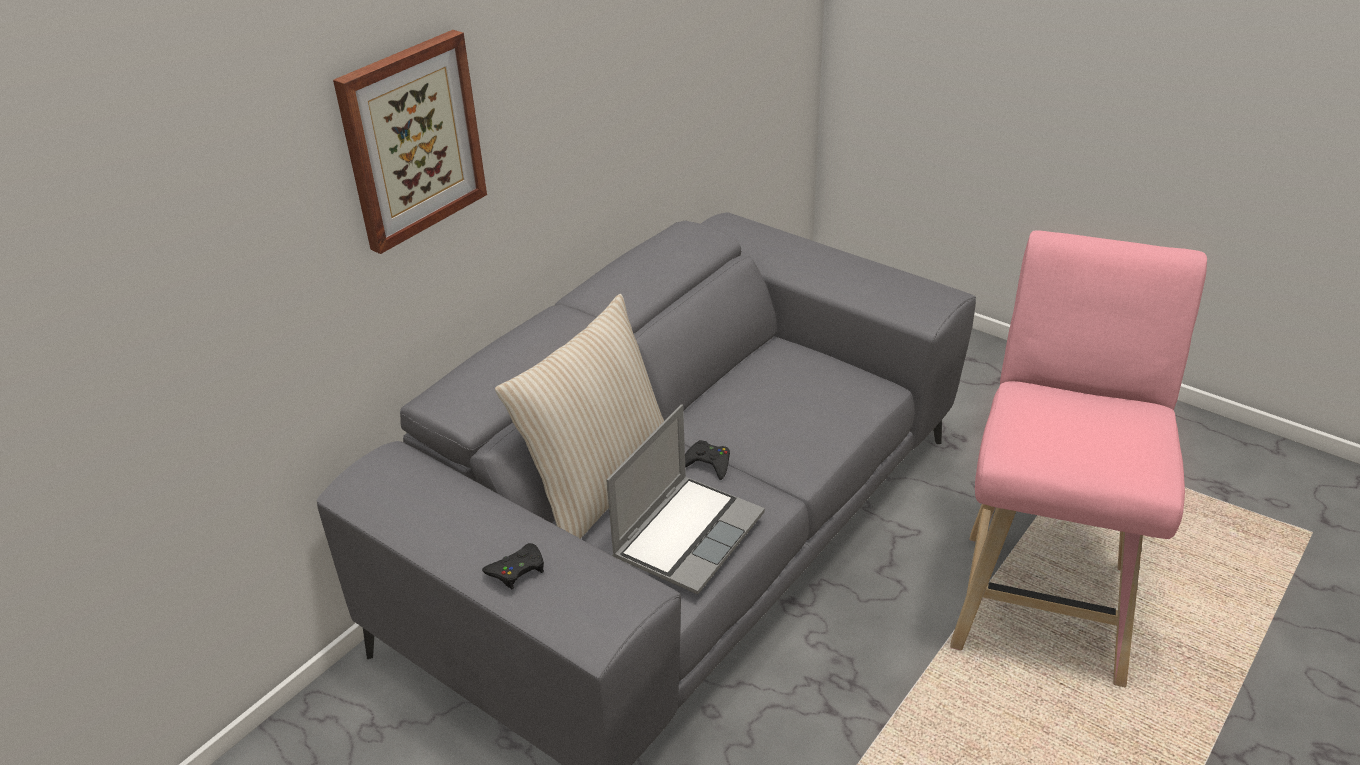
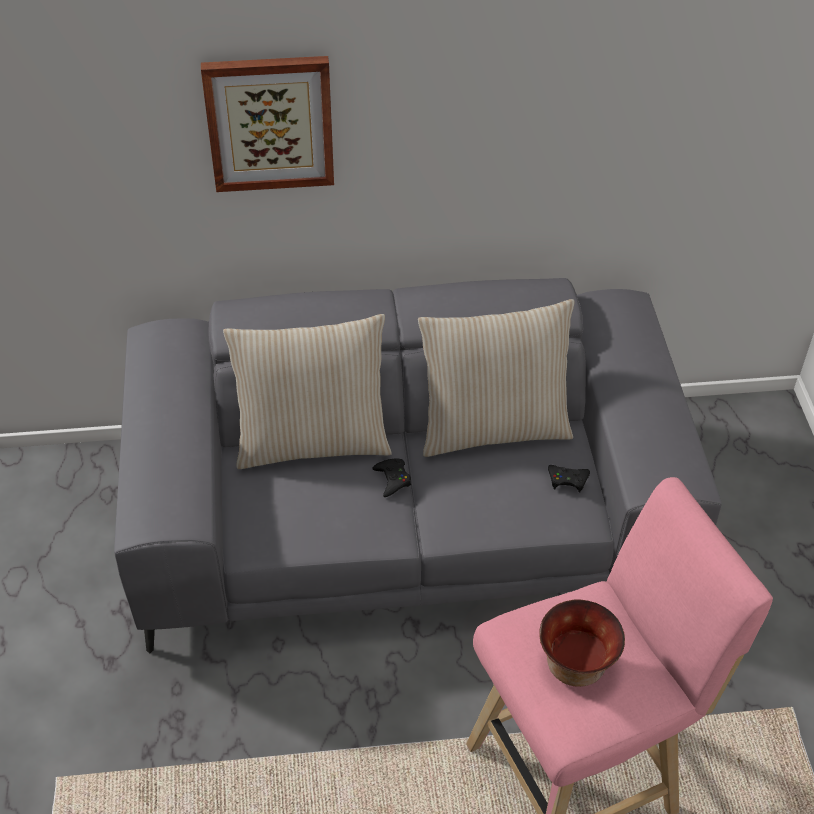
camera: 45 degrees right, 10 degrees up
black game controller [482,543,544,589] -> black game controller moved to [548,465,590,492]
laptop [606,405,765,595] -> none
none -> beige pillow [418,299,574,457]
none -> bowl [539,600,625,687]

